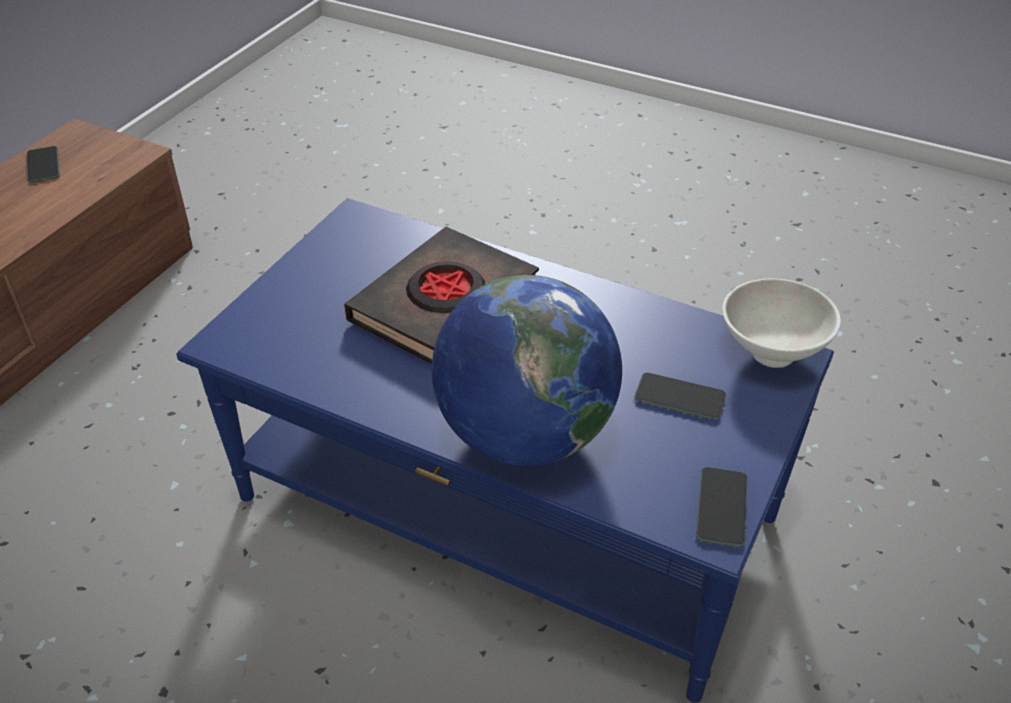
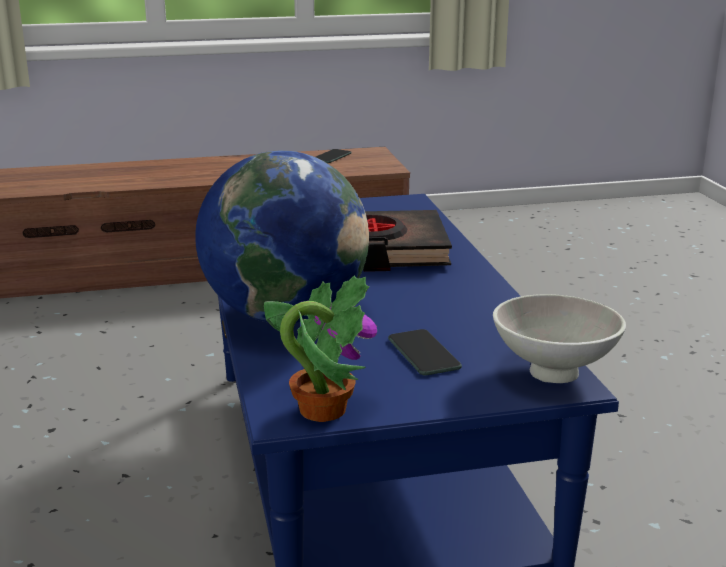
camera: 50 degrees right, 20 degrees down
phone [696,467,747,547] -> potted plant [264,276,377,422]

